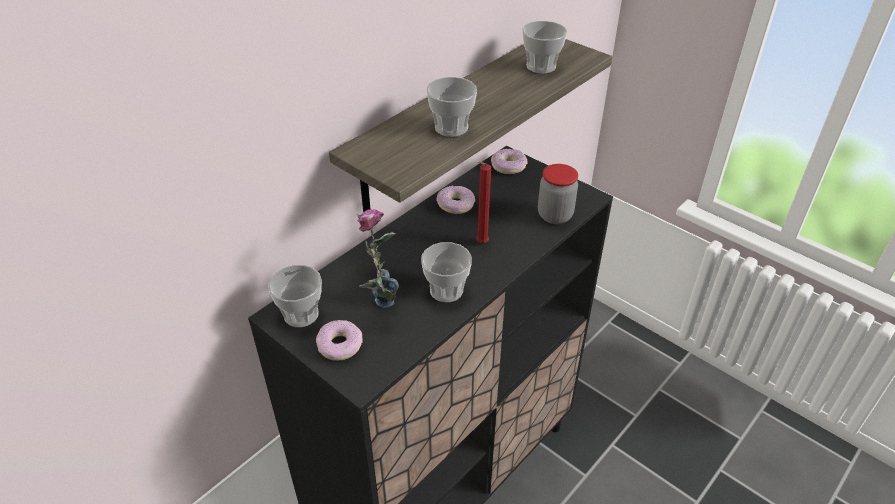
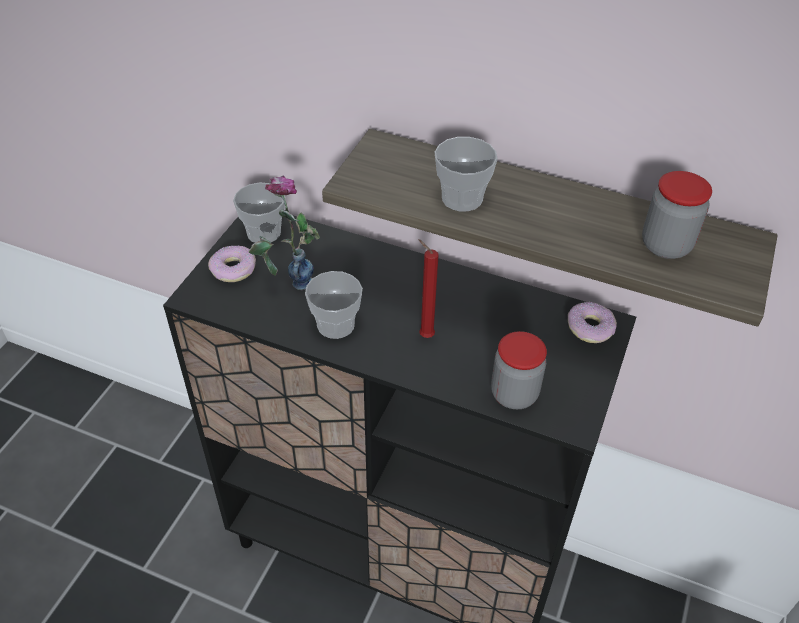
camera: 70 degrees right, 5 degrees up
donut [436,186,475,214] -> none
cup [522,21,567,74] -> jar [642,171,712,259]

